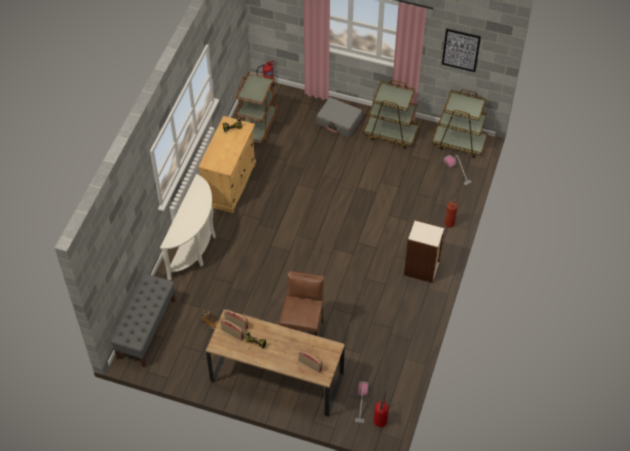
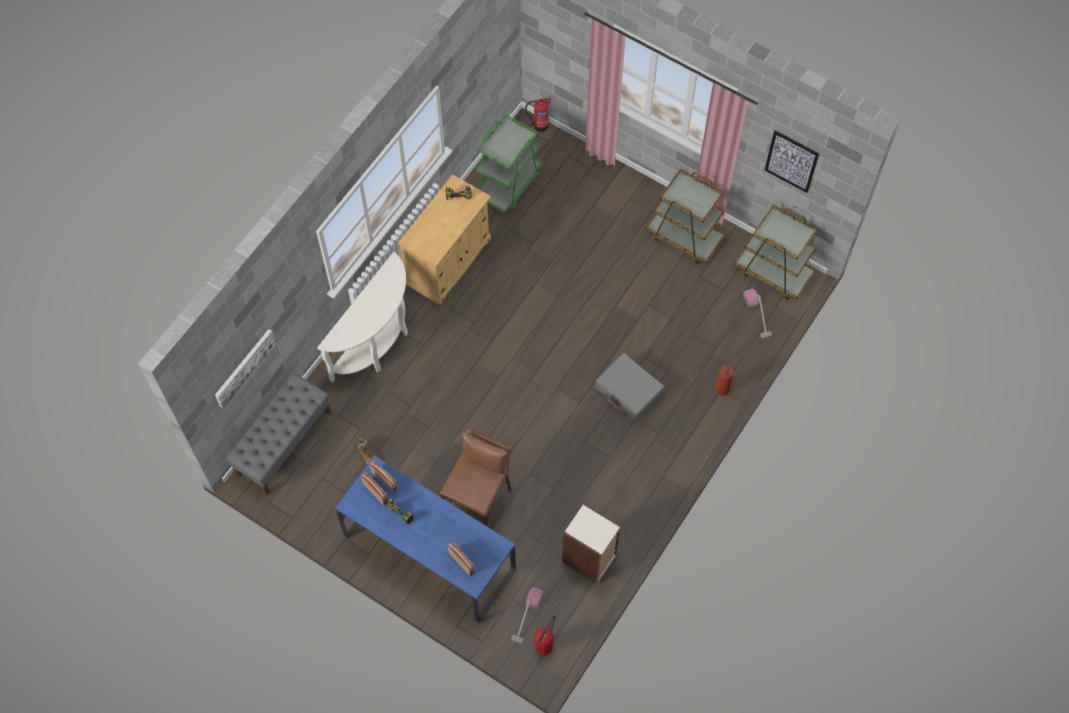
camera: 15 degrees right, 10 degrees up
brown desk [206,310,345,417] -> blue desk [335,456,516,623]
brown cart [236,71,278,144] -> green cart [476,114,543,214]
grey suitcase [316,97,362,137] -> grey suitcase moved to [596,353,665,422]
bookcase [404,220,445,283] -> bookcase moved to [562,503,621,584]
none -> picture [215,329,276,409]

